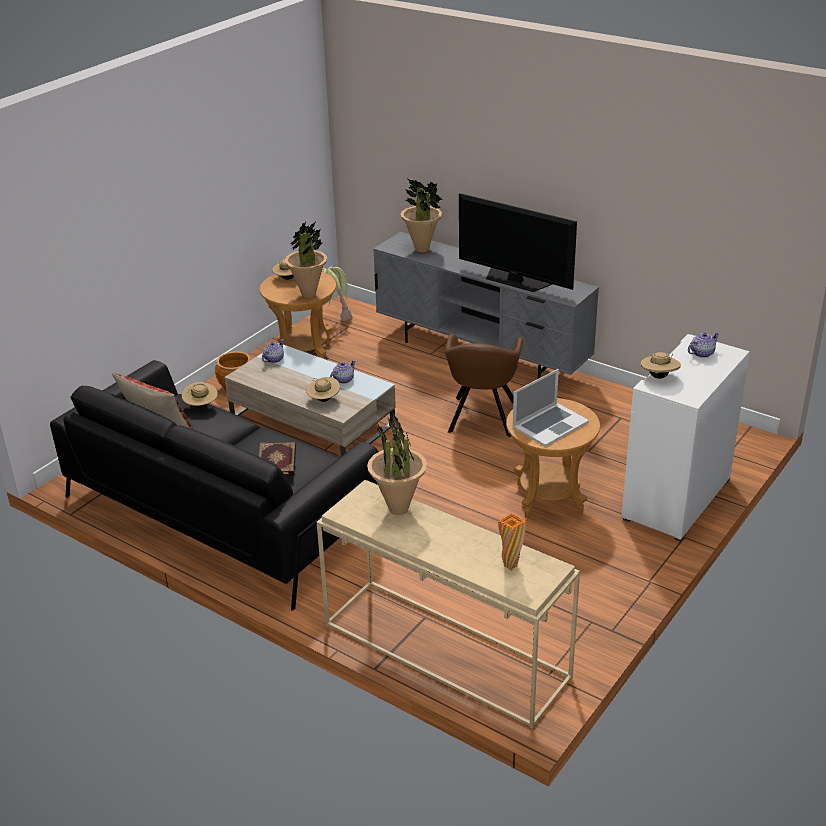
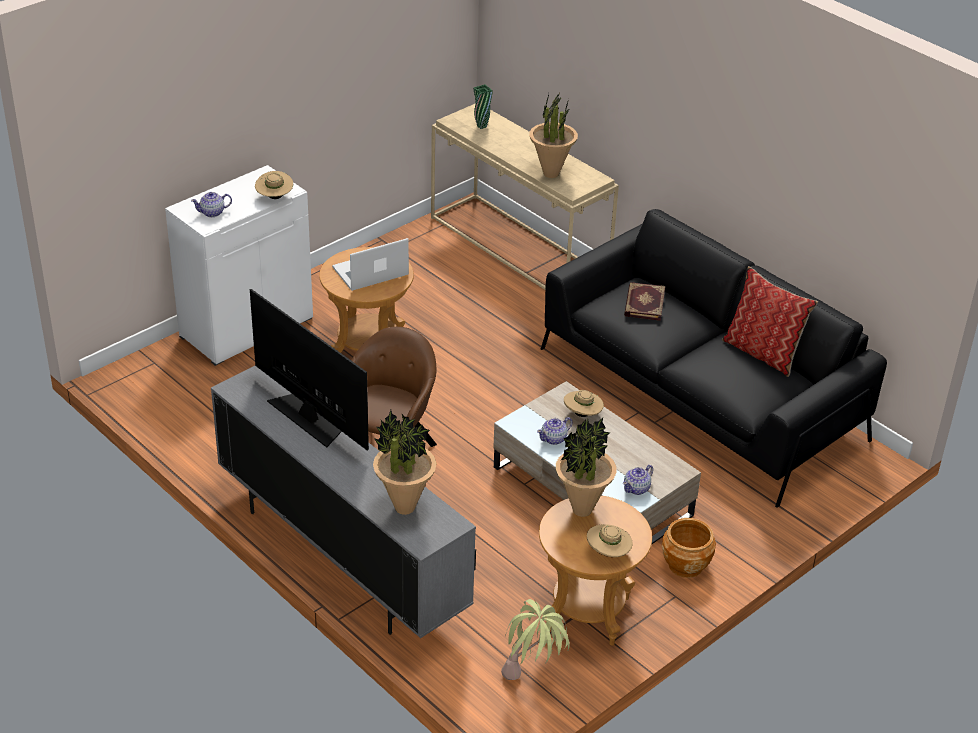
camera: 170 degrees left, 5 degrees up
beige hat [182,382,218,408] -> none
orange vase [498,513,526,570] -> green vase [473,84,493,129]

